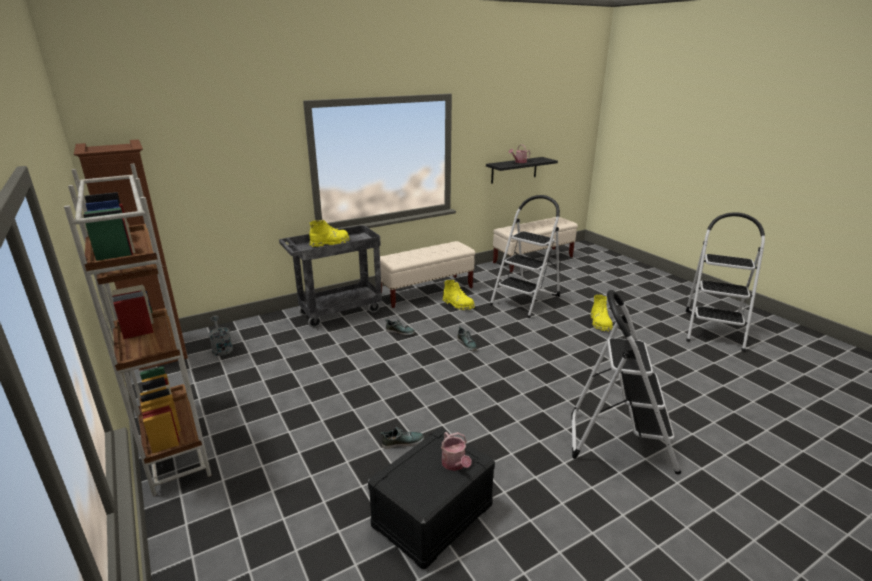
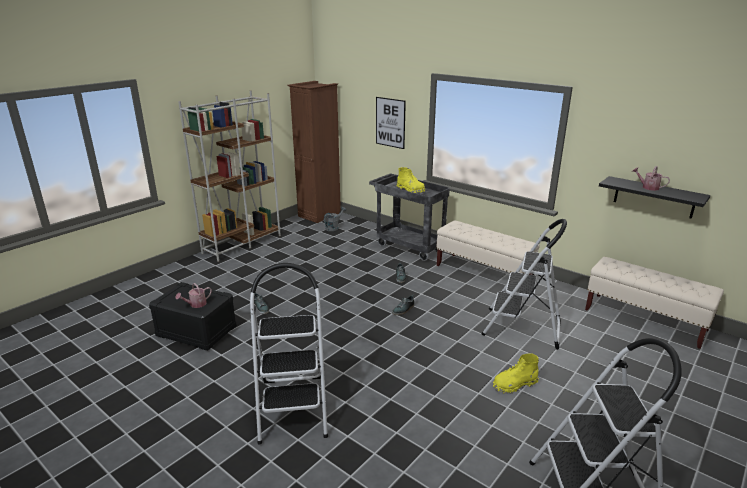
camera: 70 degrees right, 0 degrees up
yellow boot [443,280,475,310] -> none
none -> picture [376,97,406,149]

